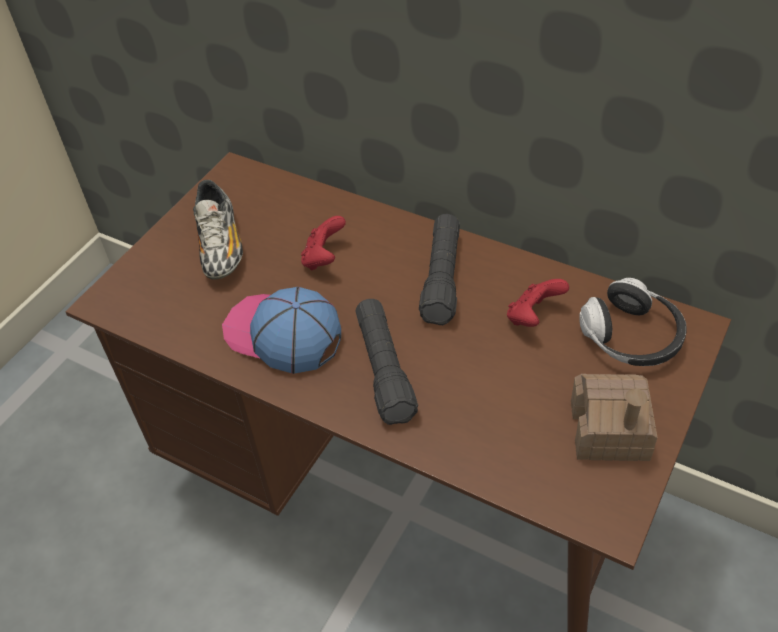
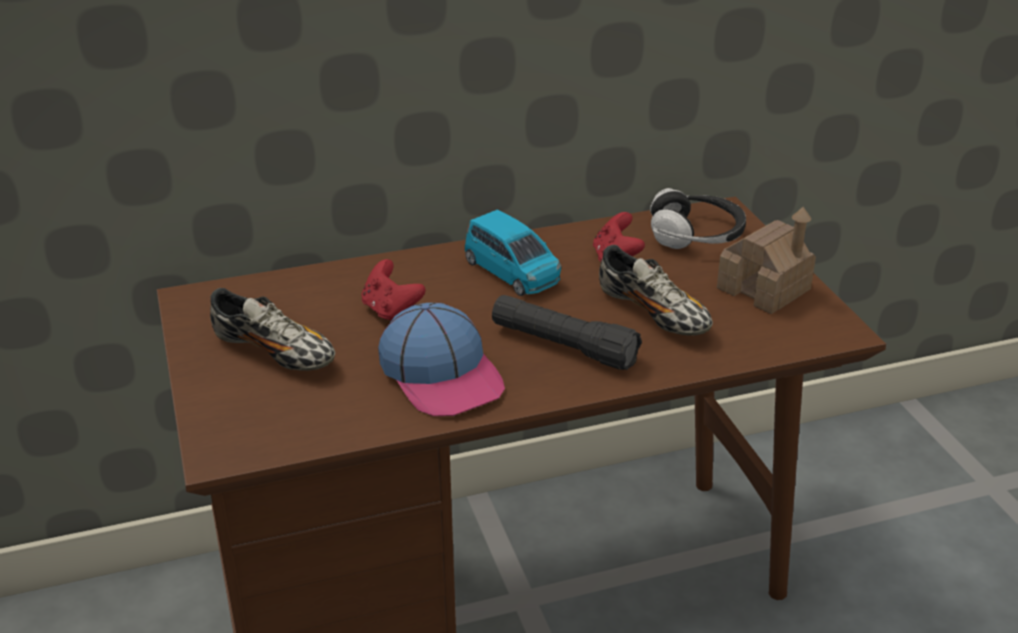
camera: 50 degrees left, 15 degrees down
cap [222,287,341,374] -> cap turned 105 degrees counterclockwise [378,303,505,416]
black flashlight [419,214,460,325] -> blue toy car [465,209,561,296]
none -> shoe [599,245,713,336]

